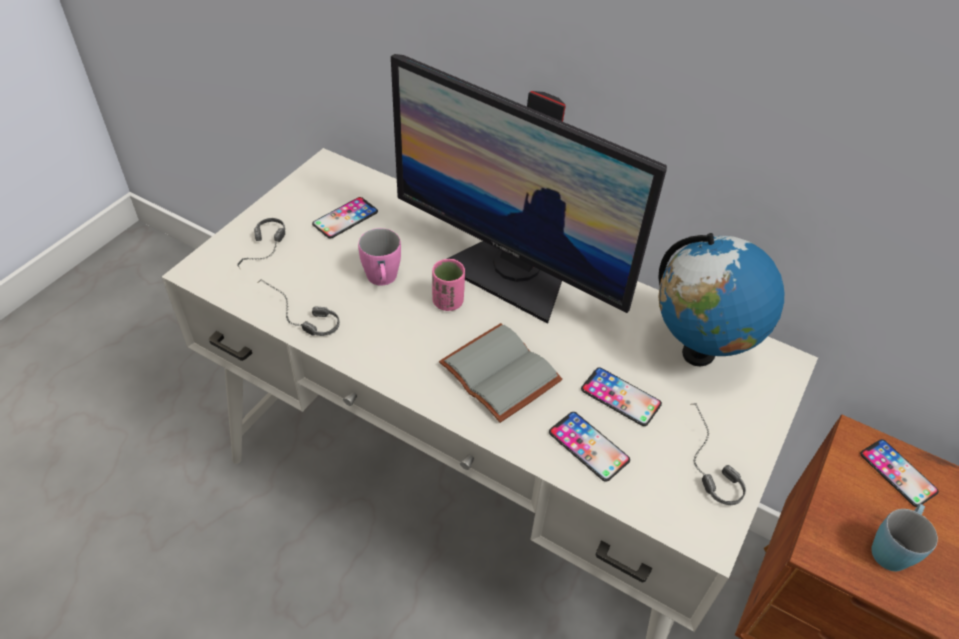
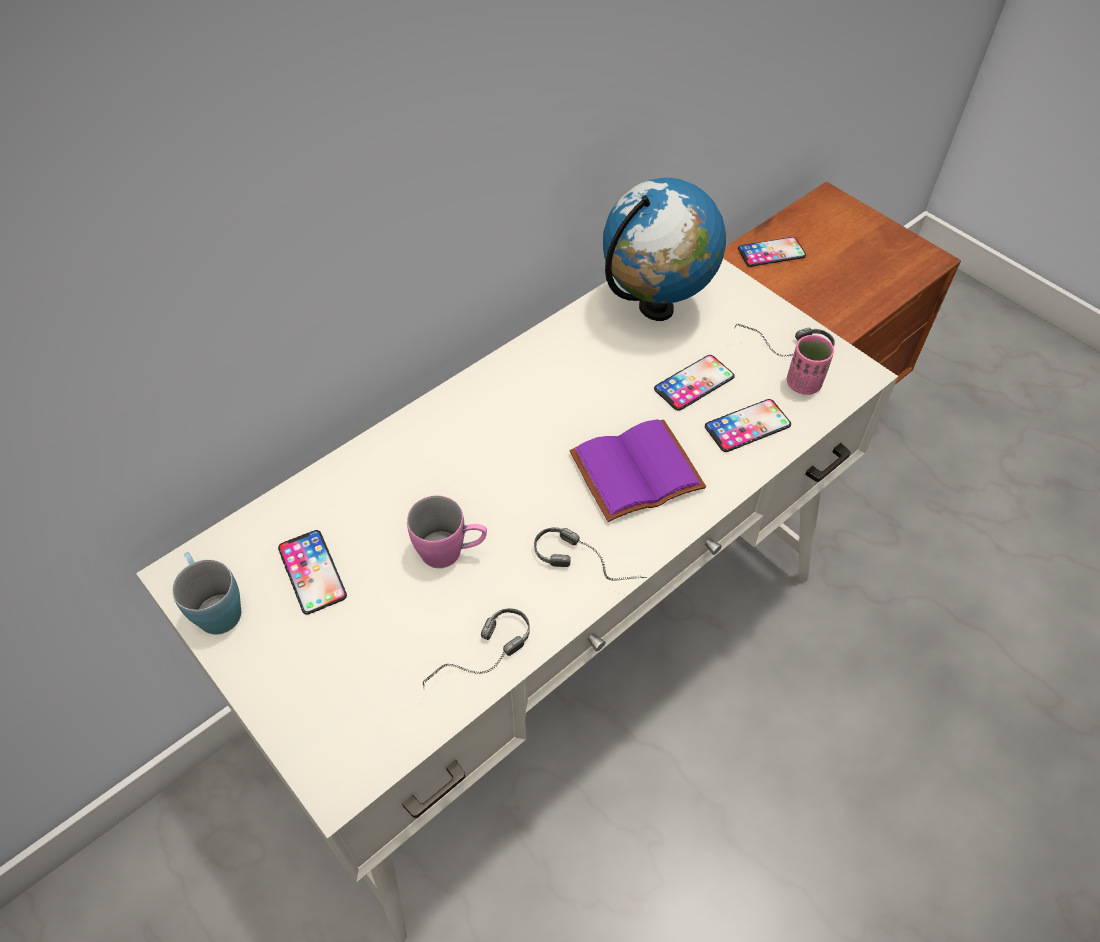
camera: 70 degrees left, 5 degrees up
headphones [237,218,285,268] -> headphones moved to [534,527,647,581]
monitor [391,54,667,324] -> none
pink cup [432,259,465,311] -> pink cup moved to [787,335,834,395]
grey book [439,323,563,423] -> purple book [570,419,706,522]
blue mug [871,504,938,572] -> blue mug moved to [172,552,241,635]

